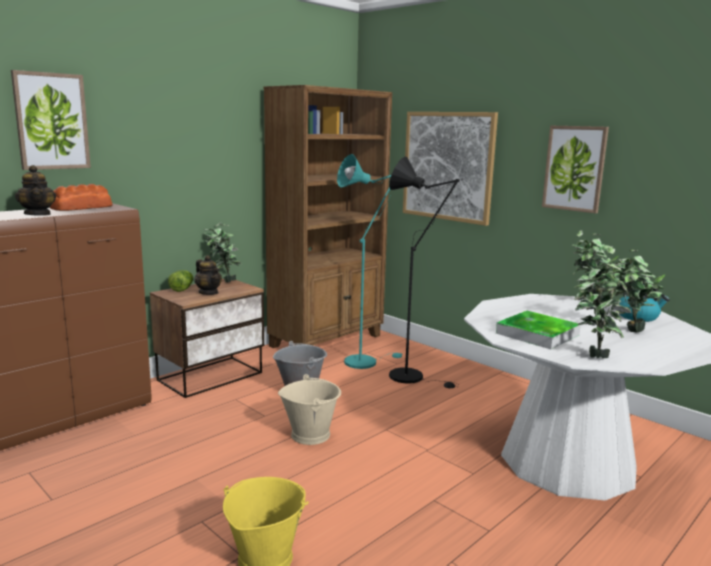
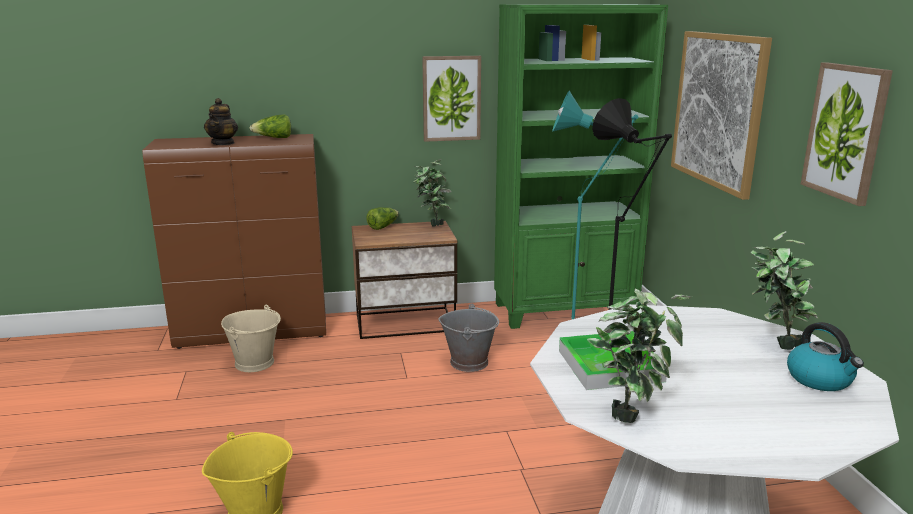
camera: 35 degrees right, 5 degrees up
picture [11,70,91,170] -> picture moved to [422,56,481,142]
bread [50,184,112,211] -> lettuce [249,115,291,138]
teapot [194,255,222,295] -> none
brown bookcase [264,85,392,348] -> green bookcase [494,4,668,329]
beige bucket [278,374,341,445] -> beige bucket moved to [221,305,281,372]
potted plant [606,246,666,332] -> none

